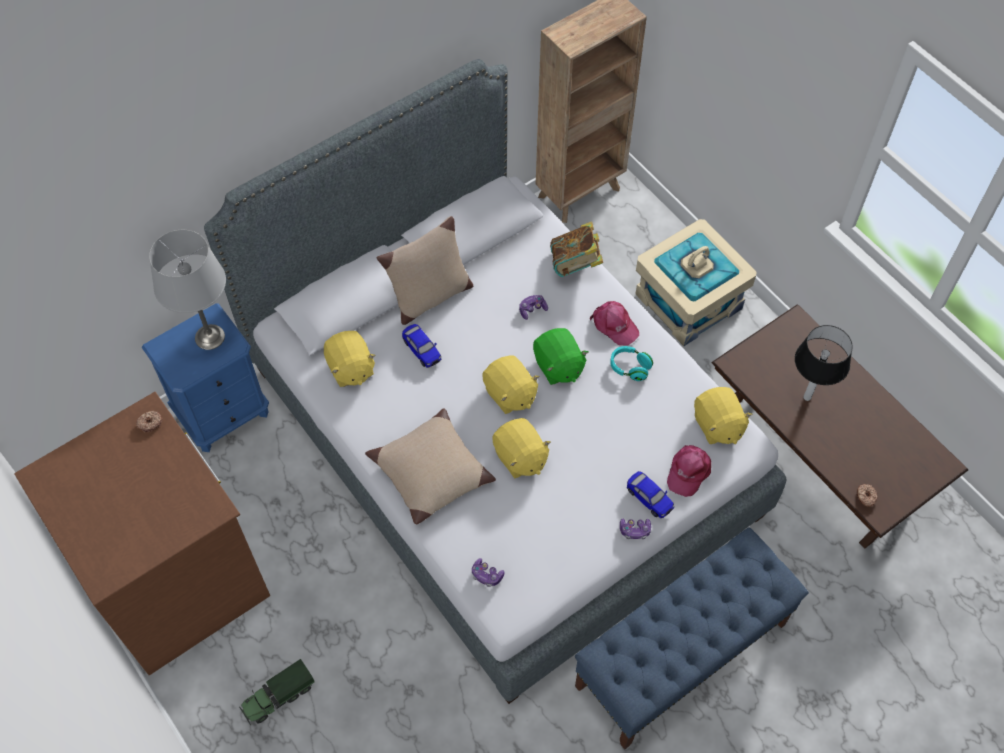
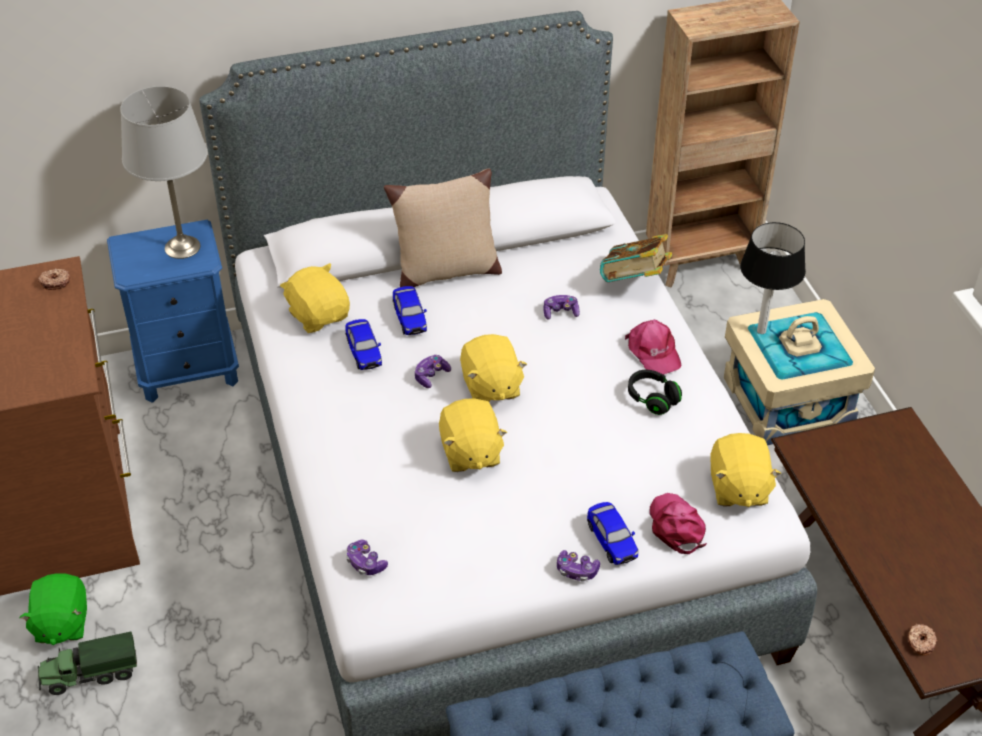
camera: 20 degrees right, 15 degrees down
yellow plush toy [324,331,376,387] -> yellow plush toy turned 150 degrees clockwise [280,263,350,333]
beige pillow [365,408,496,524] -> none
green plush toy [533,328,588,385] -> green plush toy moved to [19,573,87,645]
turquoise headphones [610,346,653,381] -> black headphones [628,370,682,415]
pink cap [667,445,711,497] -> pink cap turned 120 degrees clockwise [649,493,707,554]
table lamp [795,325,853,401] -> table lamp moved to [740,222,806,334]
none -> toy car [345,319,382,370]
none -> game controller [414,355,451,388]

